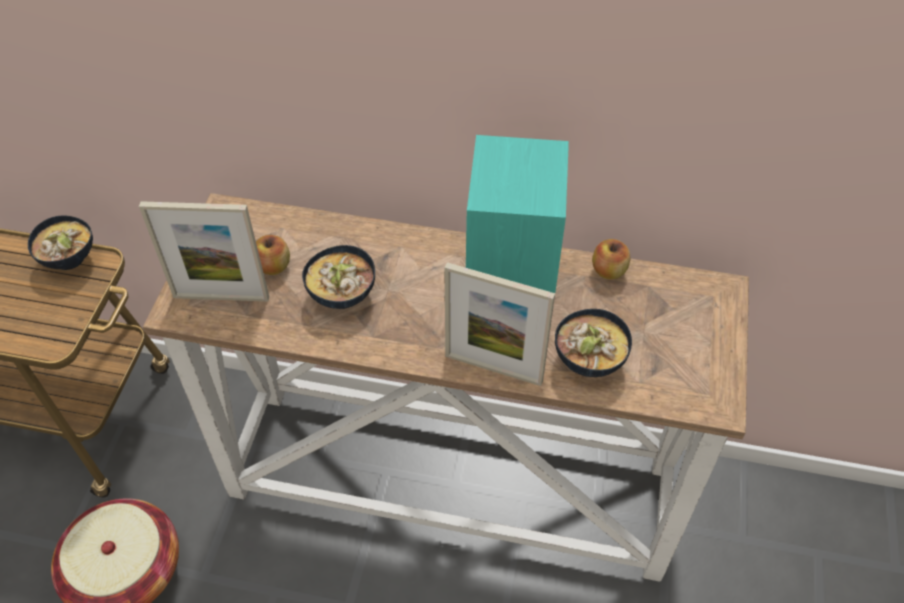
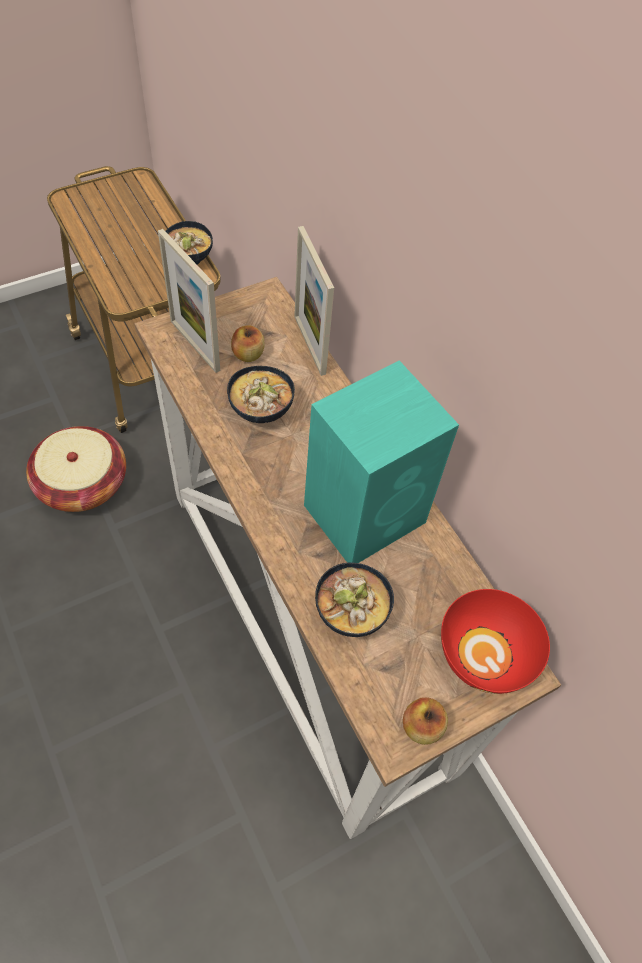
camera: 45 degrees right, 5 degrees up
picture frame [445,262,555,386] -> picture frame moved to [294,226,334,376]
apple [592,239,631,279] -> apple moved to [403,697,448,745]
none -> red bowl [441,589,550,694]

